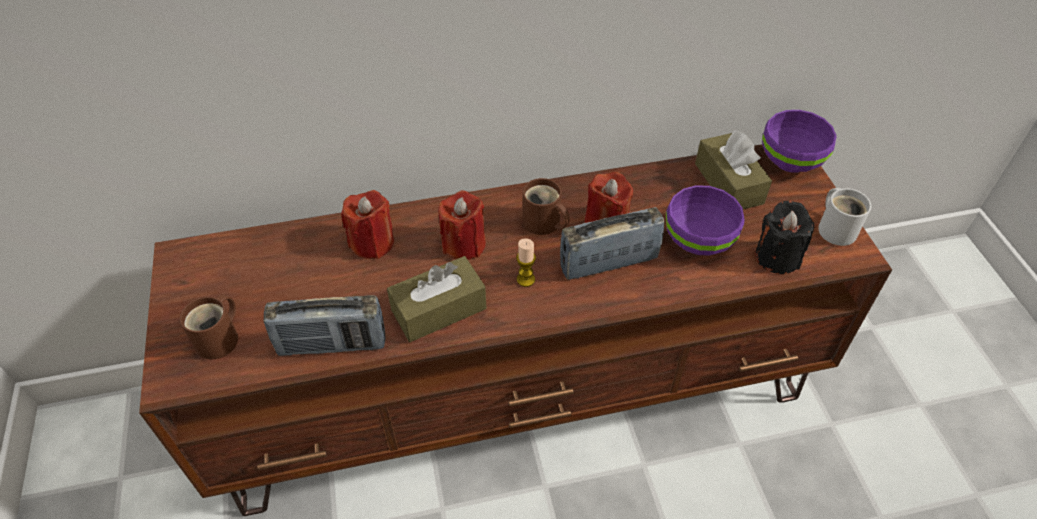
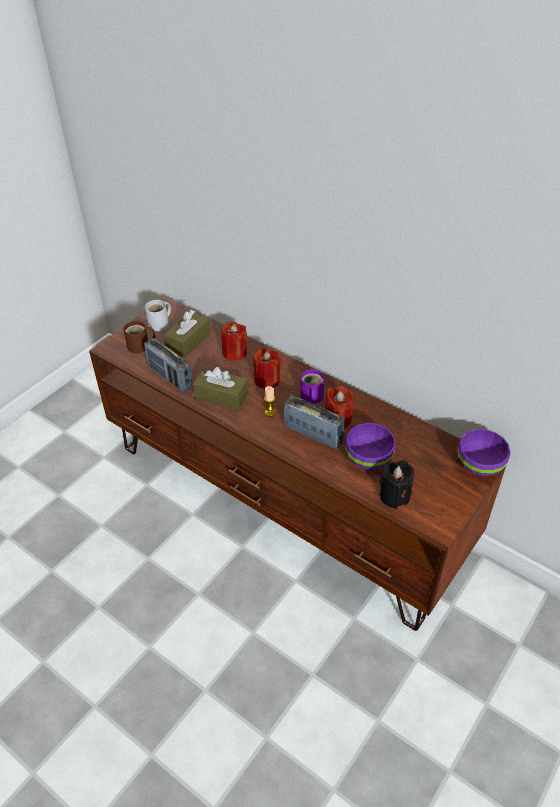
camera: 50 degrees right, 5 degrees down
brown mug [523,178,569,235] -> purple mug [300,369,324,404]
brown tissue box [695,130,772,209] -> brown tissue box moved to [164,310,211,358]
white mug [818,188,871,246] -> white mug moved to [145,300,171,331]

